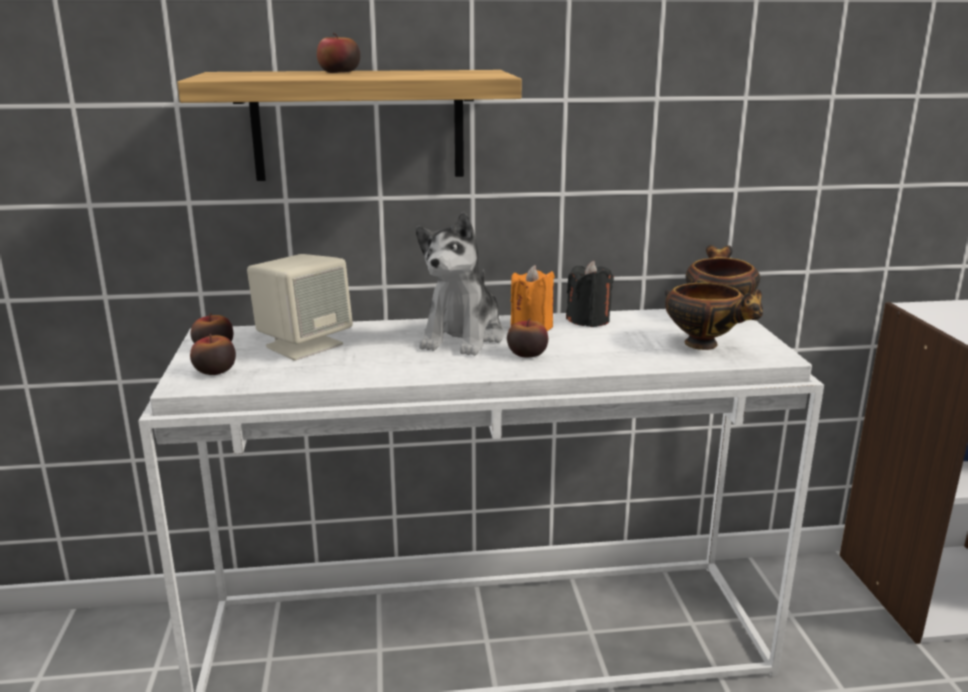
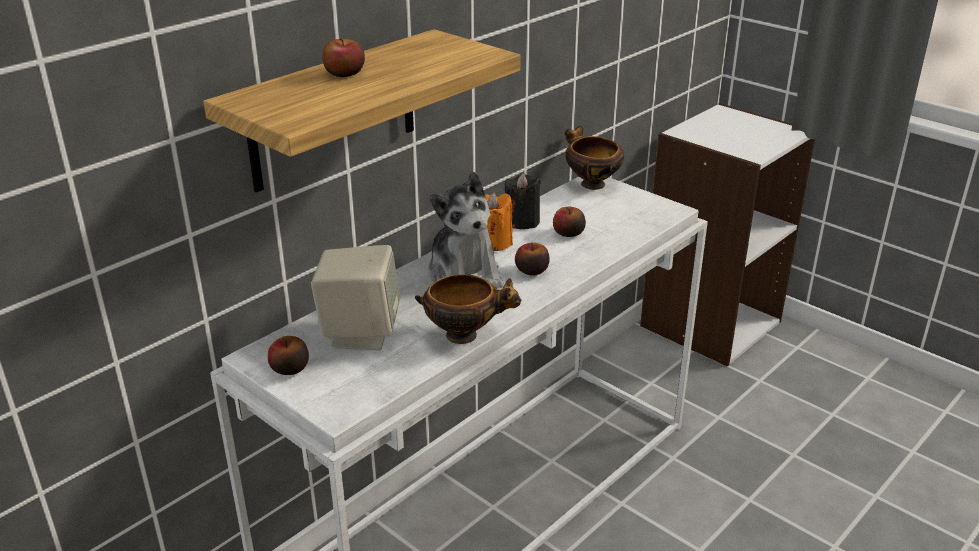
camera: 40 degrees left, 10 degrees up
apple [190,334,236,375] -> apple moved to [553,207,586,237]
bowl [665,283,763,350] -> bowl moved to [415,274,522,344]

